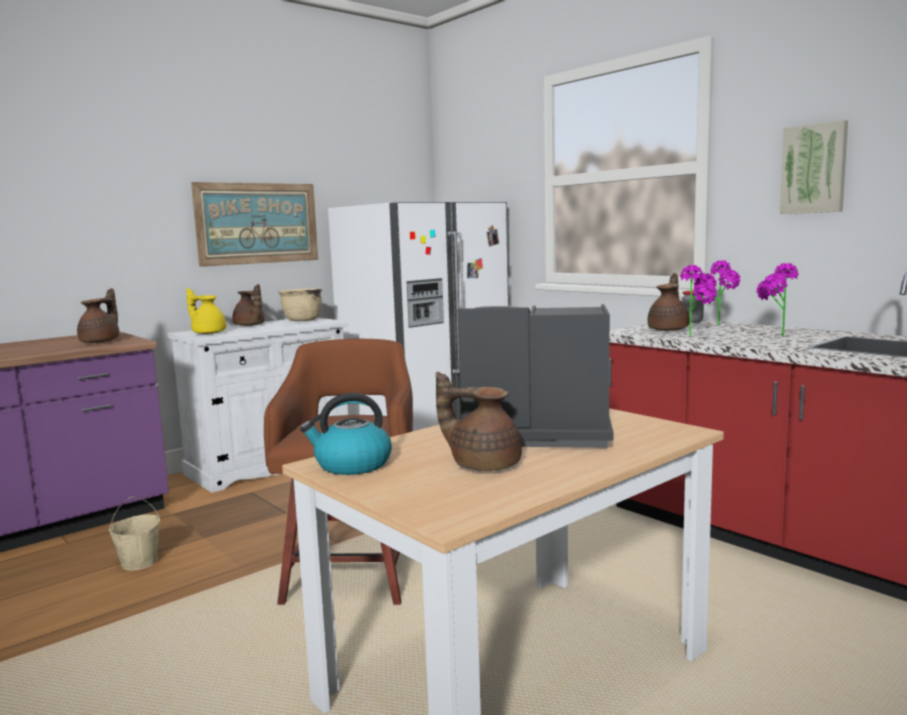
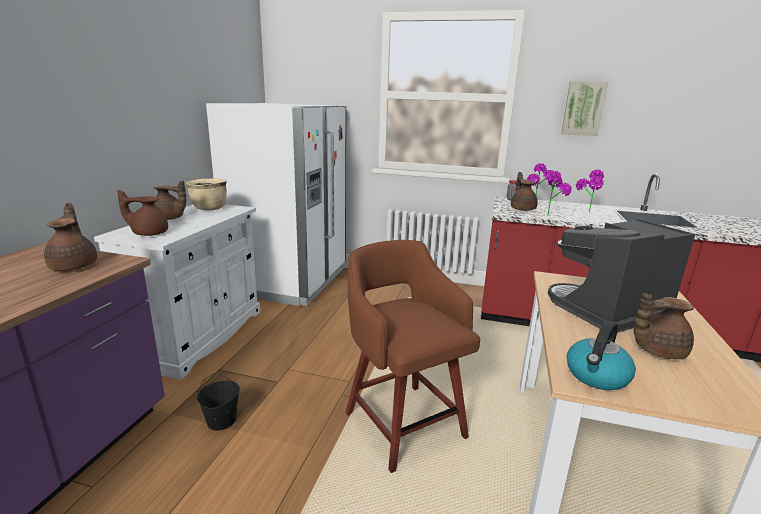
camera: 35 degrees left, 10 degrees up
beige bucket [109,497,160,570] -> none
yellow teapot [186,288,226,334] -> brown teapot [117,190,168,236]
picture [191,182,318,267] -> none
none -> black bucket [197,372,240,431]

